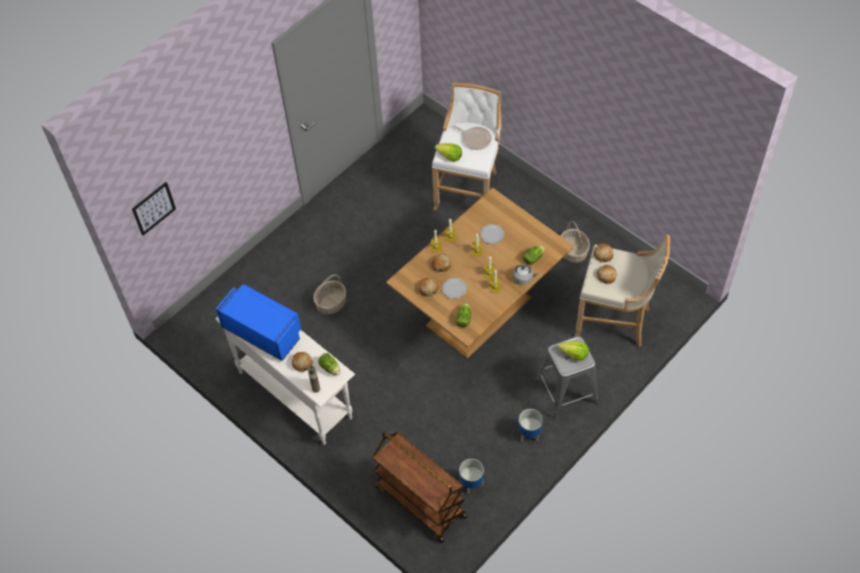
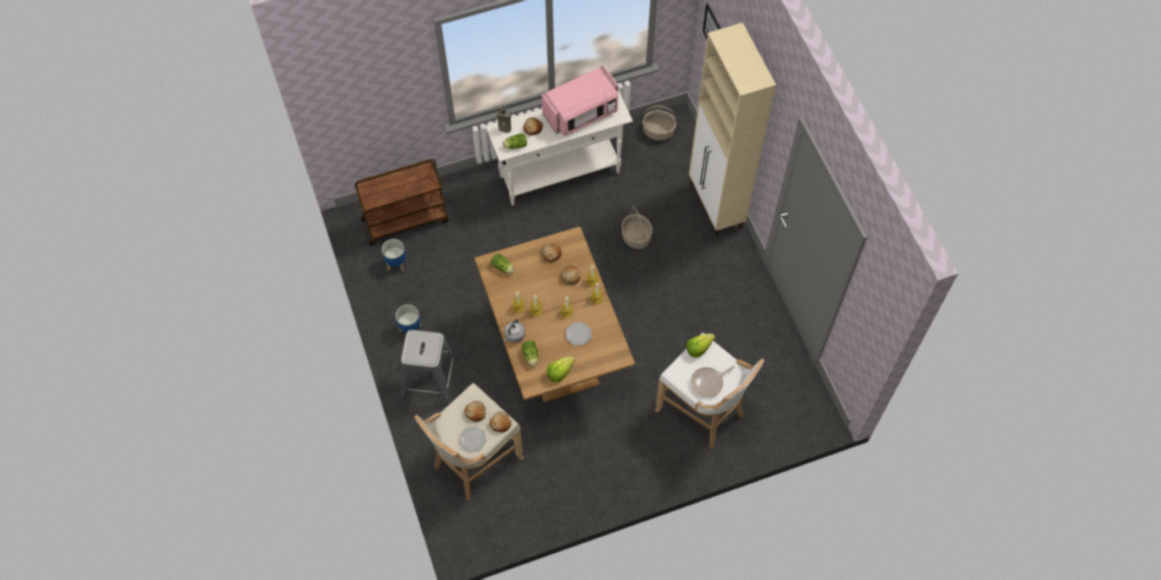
camera: 115 degrees right, 5 degrees up
blue microwave [216,285,301,361] -> pink microwave [542,66,618,136]
plate [442,278,467,299] -> plate moved to [459,426,486,452]
lettuce [558,341,589,361] -> lettuce moved to [547,356,575,383]
basket [561,220,590,263] -> basket moved to [643,105,676,141]
none -> beige cabinet [689,23,776,237]

